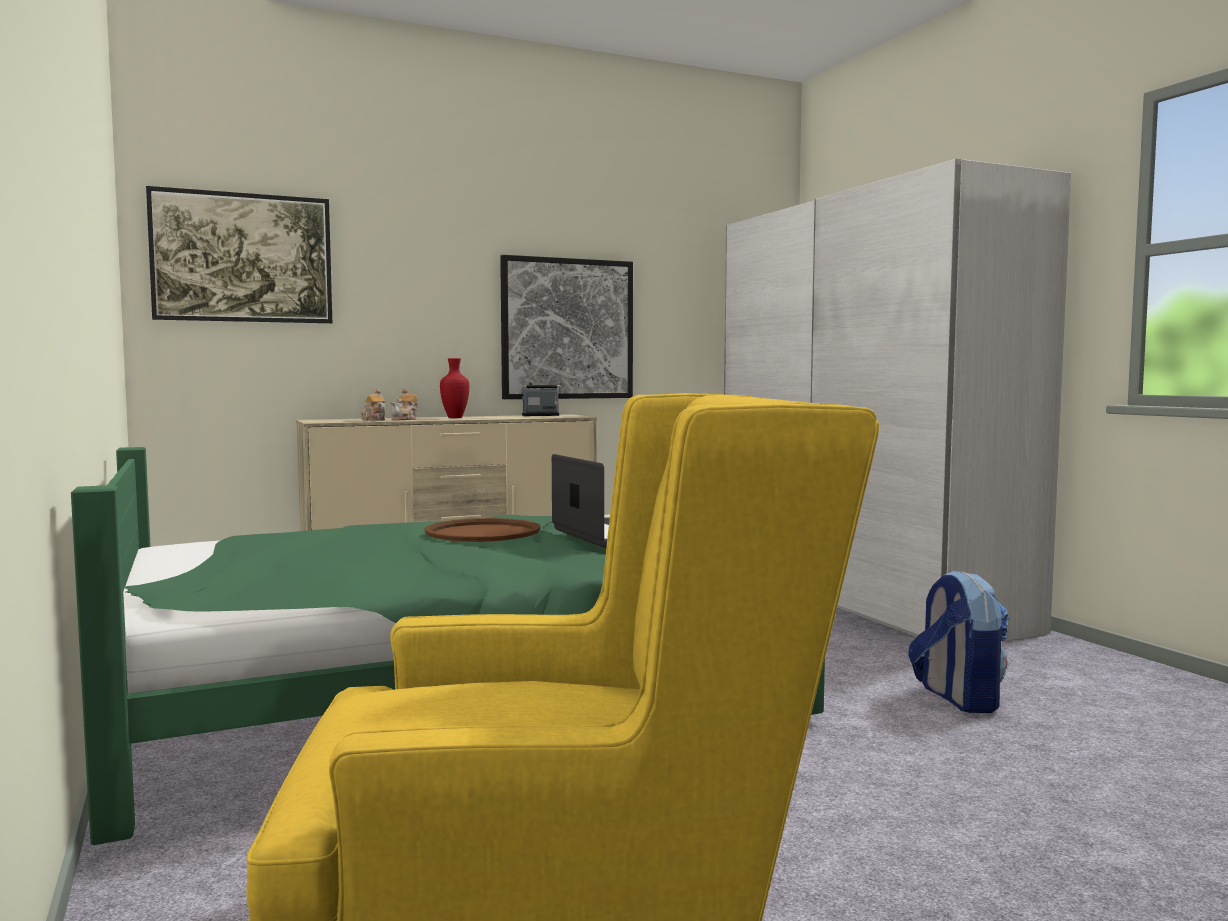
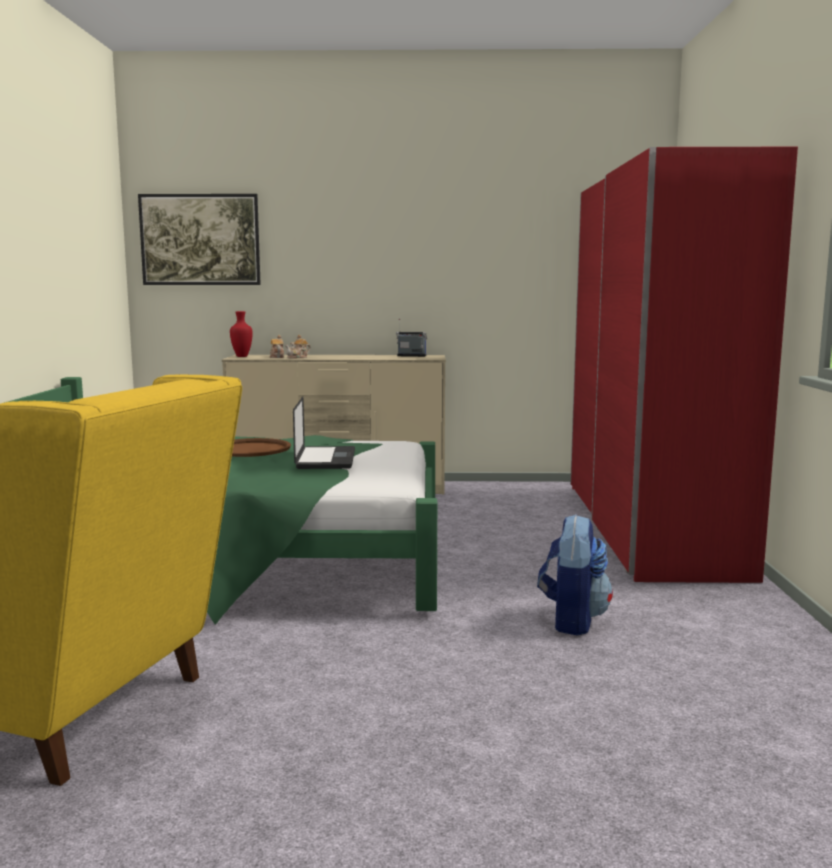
camera: 25 degrees right, 5 degrees up
red vase [440,358,469,418] -> red vase moved to [230,311,253,357]
picture [500,255,633,399] -> none
white wardrobe [724,158,1071,641] -> red wardrobe [570,147,798,583]

